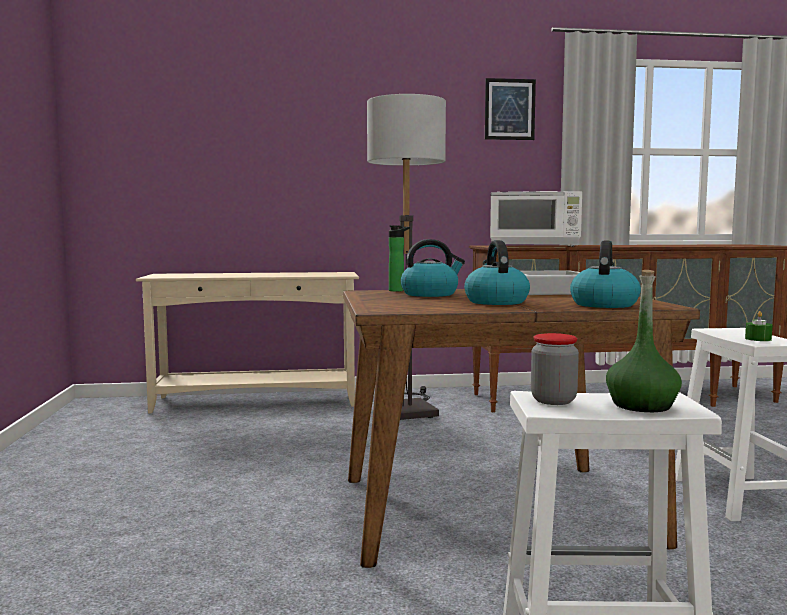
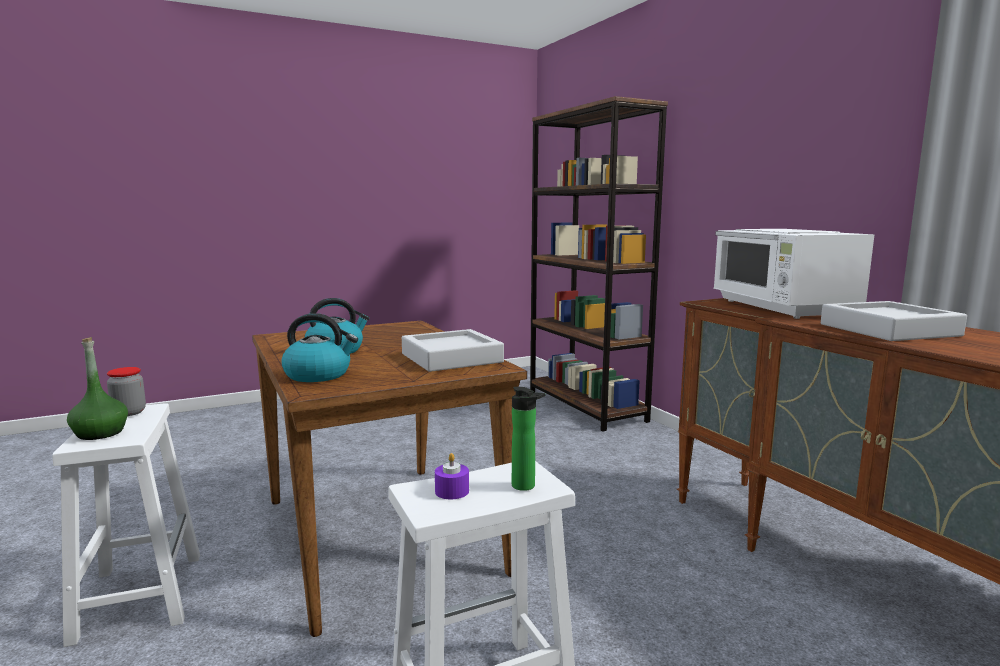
camera: 70 degrees right, 5 degrees up
beige console table [136,272,359,413] -> brown bookcase [530,96,668,431]
floor lamp [367,94,446,420] -> none
bottle [389,225,410,292] -> bottle moved to [512,387,546,491]
kettle [401,239,465,297] -> none
picture [485,78,536,140] -> none
green candle [745,311,773,341] -> purple candle [435,453,469,499]
none -> grey tray [821,301,967,341]

